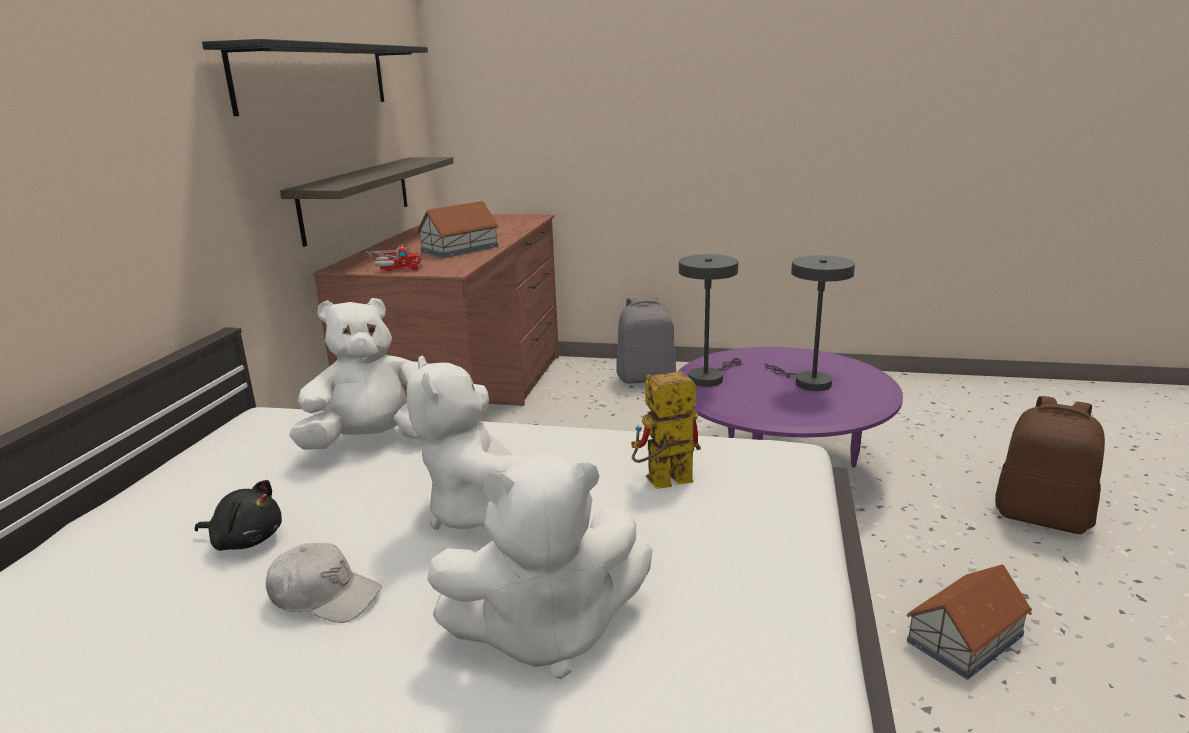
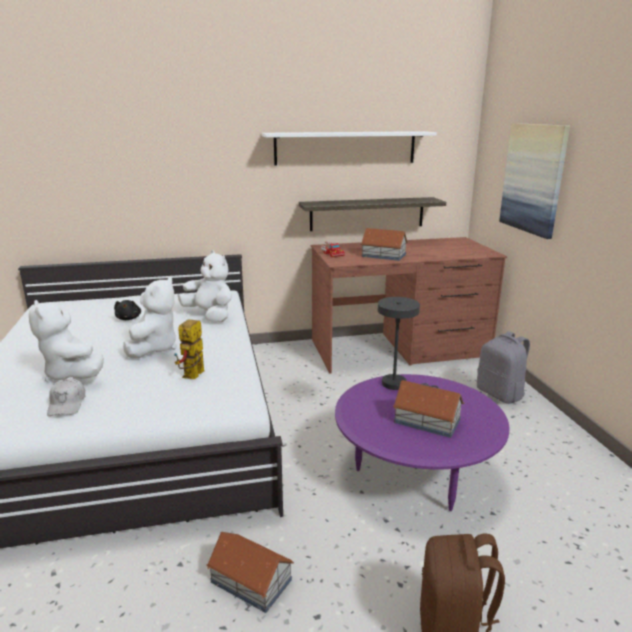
camera: 65 degrees right, 0 degrees up
black shelf [202,39,428,116] -> white shelf [262,131,437,166]
white cap [266,543,382,623] -> white cap moved to [47,379,85,416]
white plush toy [407,356,529,530] -> white plush toy turned 150 degrees clockwise [123,277,177,358]
toy robot [631,371,701,489] -> toy robot turned 120 degrees counterclockwise [174,319,204,379]
grey table lamp [764,255,855,391] -> toy house [393,380,464,438]
none -> picture [499,123,570,239]

